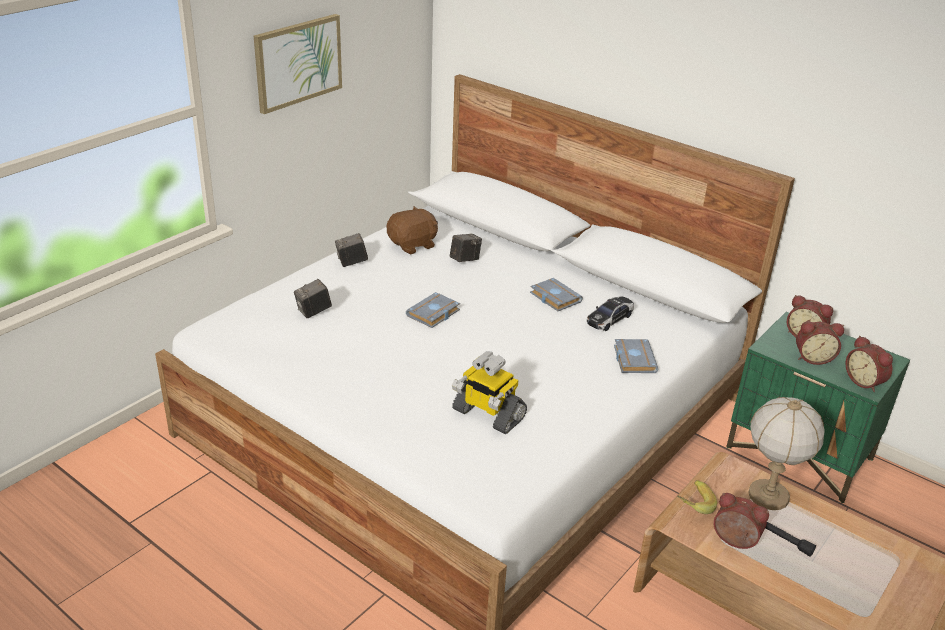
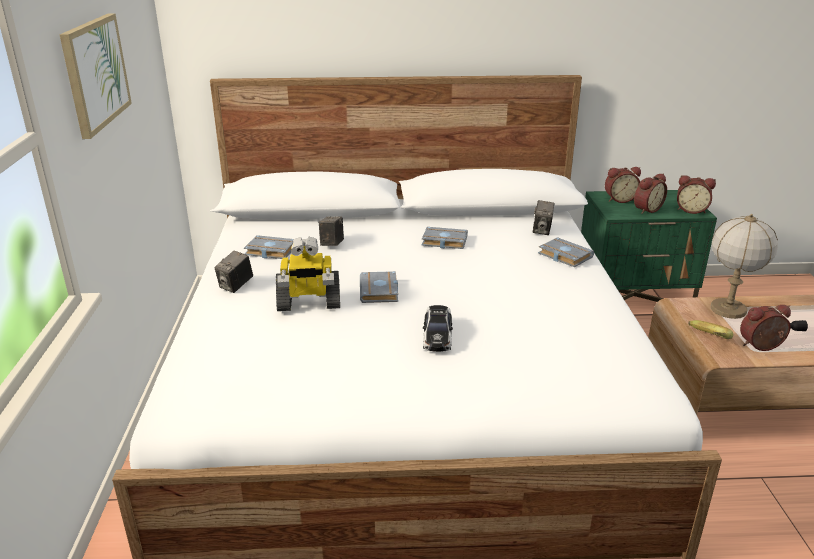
camera: 40 degrees left, 5 degrees down
camera [294,279,332,318] -> camera moved to [533,200,555,235]
brown plush toy [387,206,438,254] -> grey book [244,235,294,259]
toy robot [452,351,527,434] -> toy robot moved to [276,236,340,311]
toy car [587,296,634,331] -> toy car moved to [423,305,453,352]

